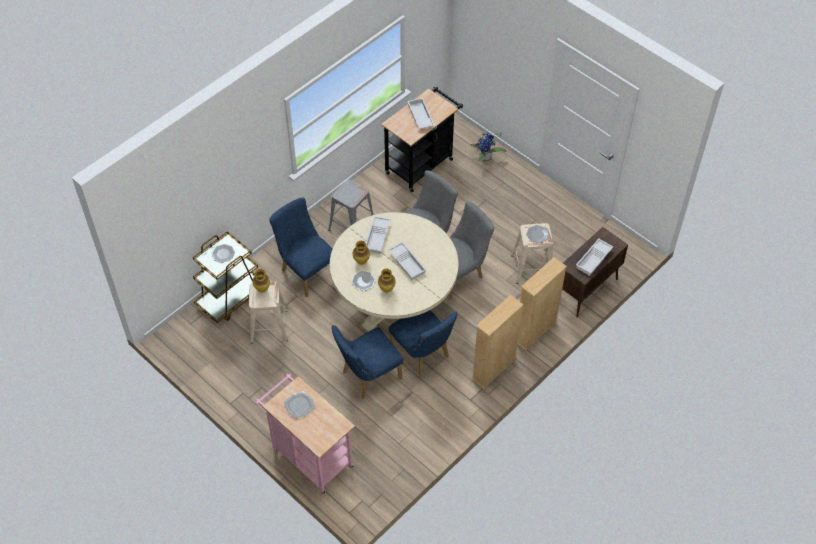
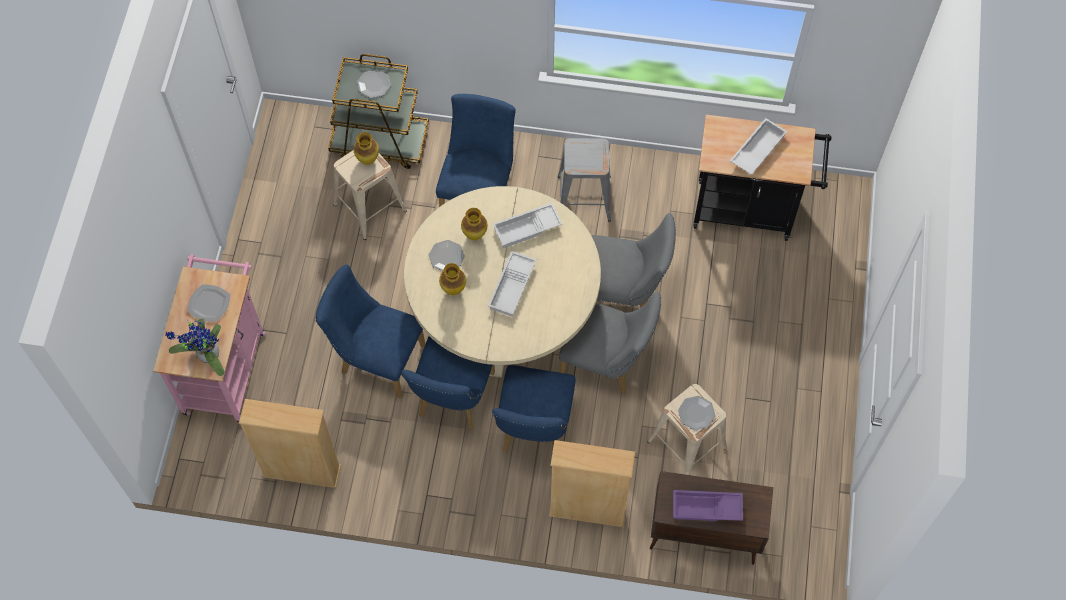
camera: 55 degrees right, 10 degrees up
potted plant [470,133,506,161] -> potted plant moved to [165,318,225,376]
beige bookcase [471,295,523,389] -> beige bookcase moved to [239,399,341,488]
white tray [576,239,613,276] -> purple tray [673,490,743,521]
none -> blue chair [492,365,576,453]

